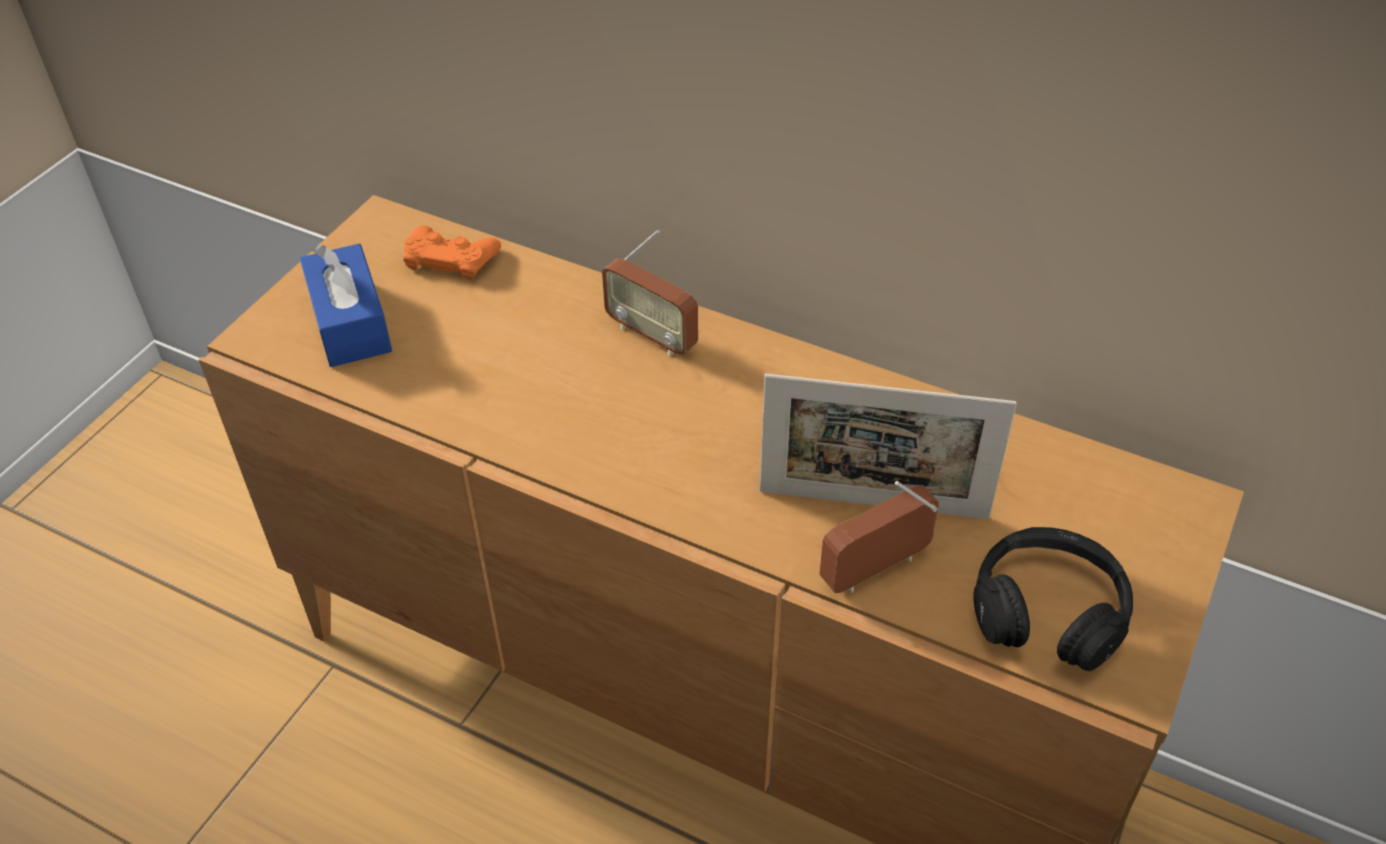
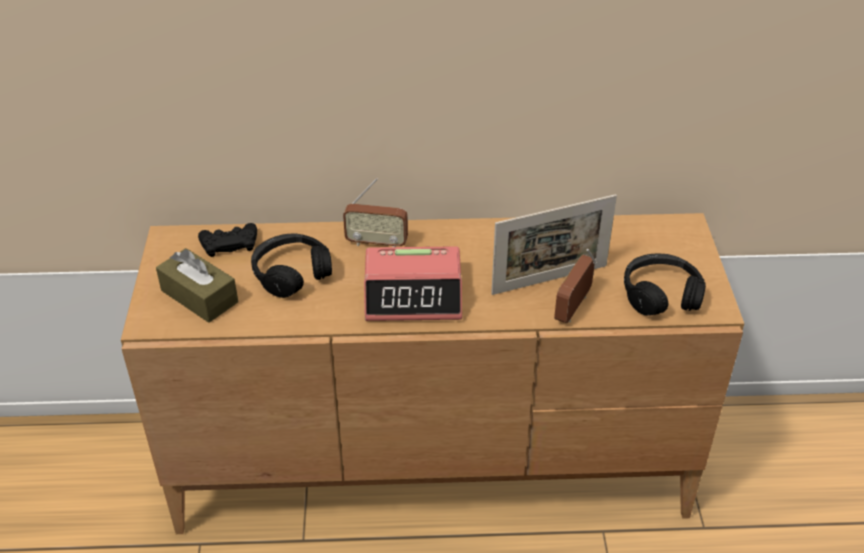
camera: 30 degrees left, 5 degrees down
blue tissue box [300,244,392,367] -> brown tissue box [156,248,238,323]
orange game controller [403,226,501,280] -> black game controller [198,223,257,257]
none -> black headphones [251,234,332,298]
none -> alarm clock [364,246,462,321]

